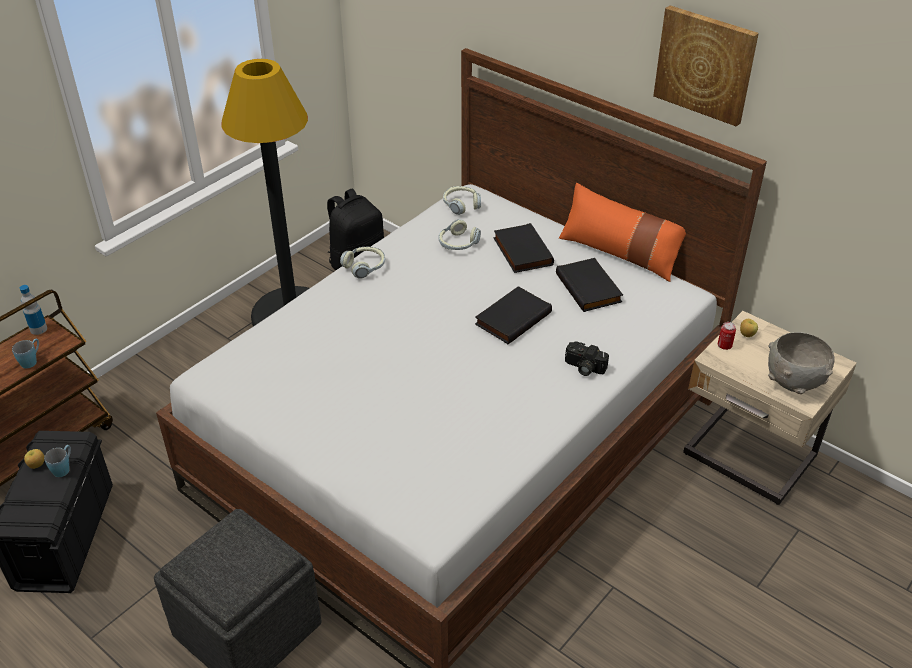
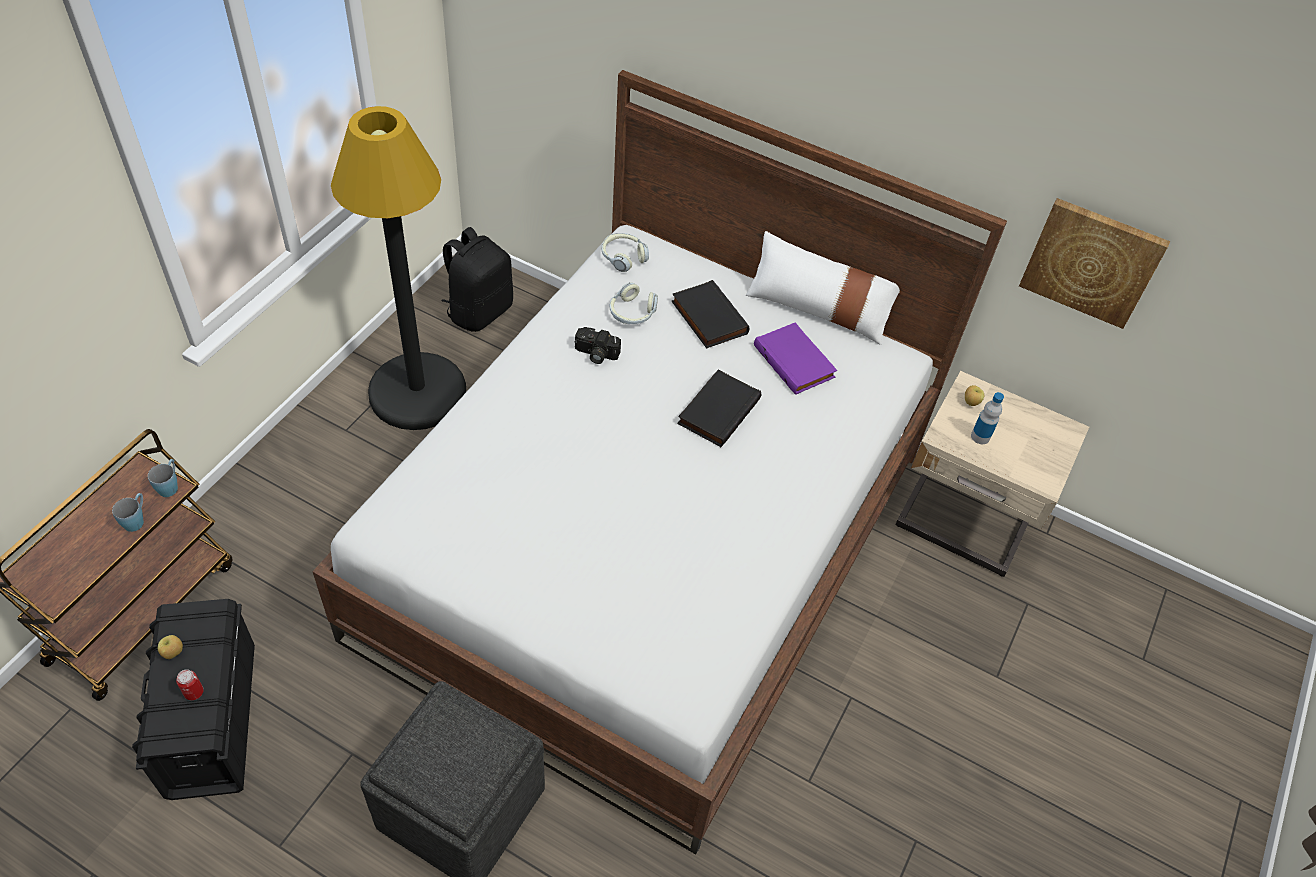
camera: 15 degrees left, 10 degrees up
bottle [20,285,47,335] -> bottle moved to [971,392,1004,444]
blue mug [44,445,71,477] -> blue mug moved to [148,459,178,497]
headphones [340,247,385,279] -> none
black book [556,258,623,312] -> purple book [754,322,837,395]
orange pillow [559,183,686,282] -> white pillow [746,231,900,345]
camera [565,341,609,376] -> camera moved to [575,327,621,364]
picture [653,5,759,127] -> picture moved to [1019,198,1170,329]
can [717,322,736,350] -> can moved to [176,669,204,700]
grey bowl [768,332,834,394] -> none

